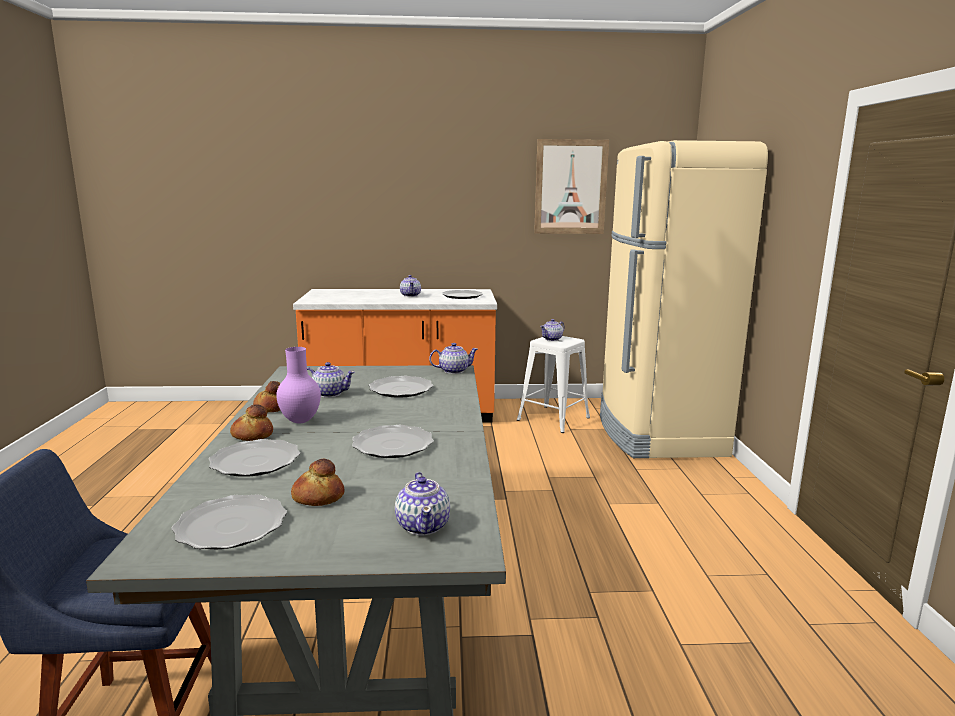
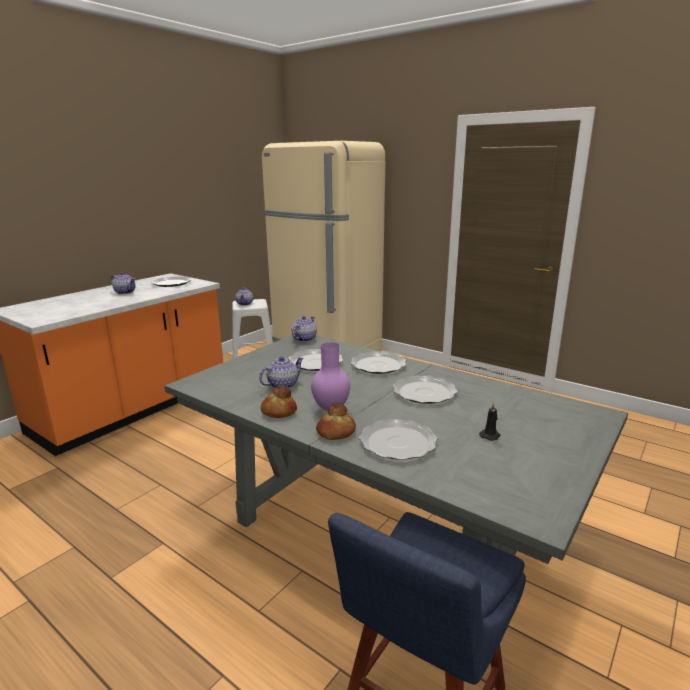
camera: 50 degrees left, 5 degrees up
plate [171,494,287,549] -> plate moved to [351,351,406,374]
bread [291,459,344,506] -> black candle [479,402,501,441]
teapot [395,472,450,535] -> none
picture [534,139,609,234] -> none

